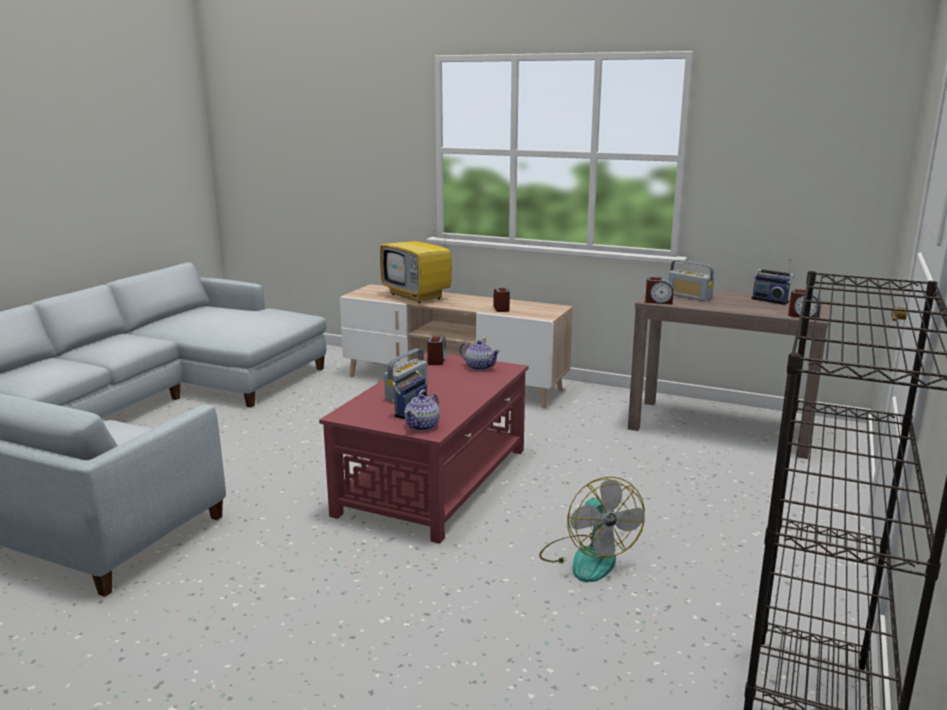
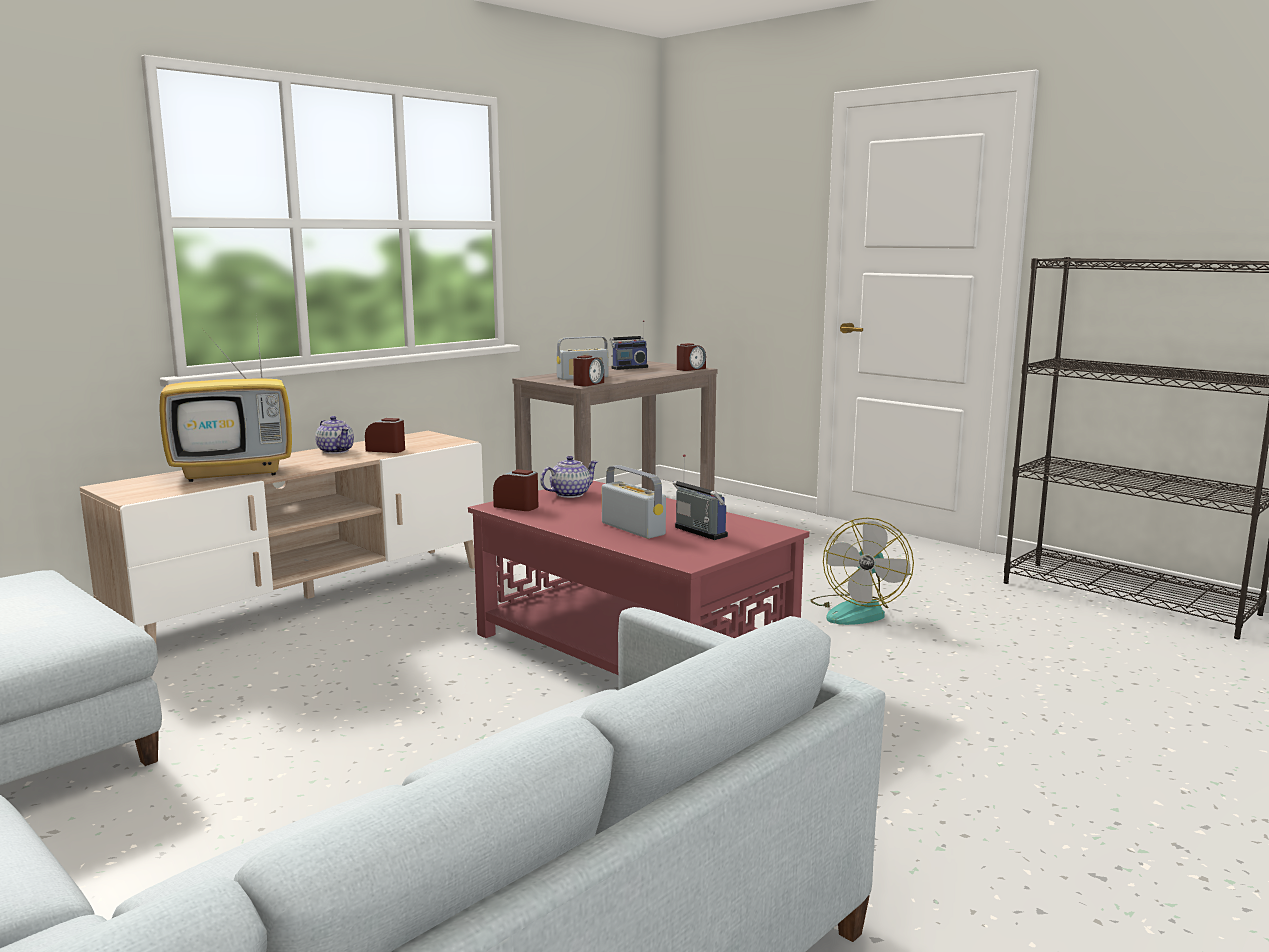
camera: 70 degrees left, 5 degrees down
teapot [404,394,440,431] -> teapot moved to [315,416,354,454]
fan [539,477,645,582] -> fan turned 105 degrees clockwise [810,517,914,625]

